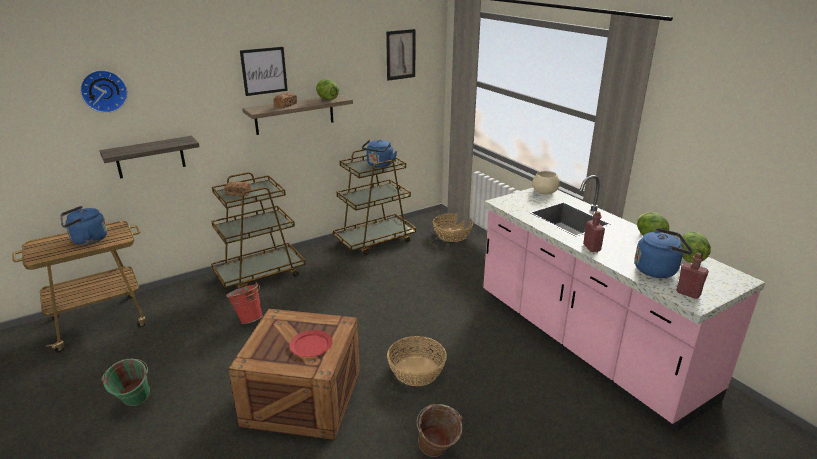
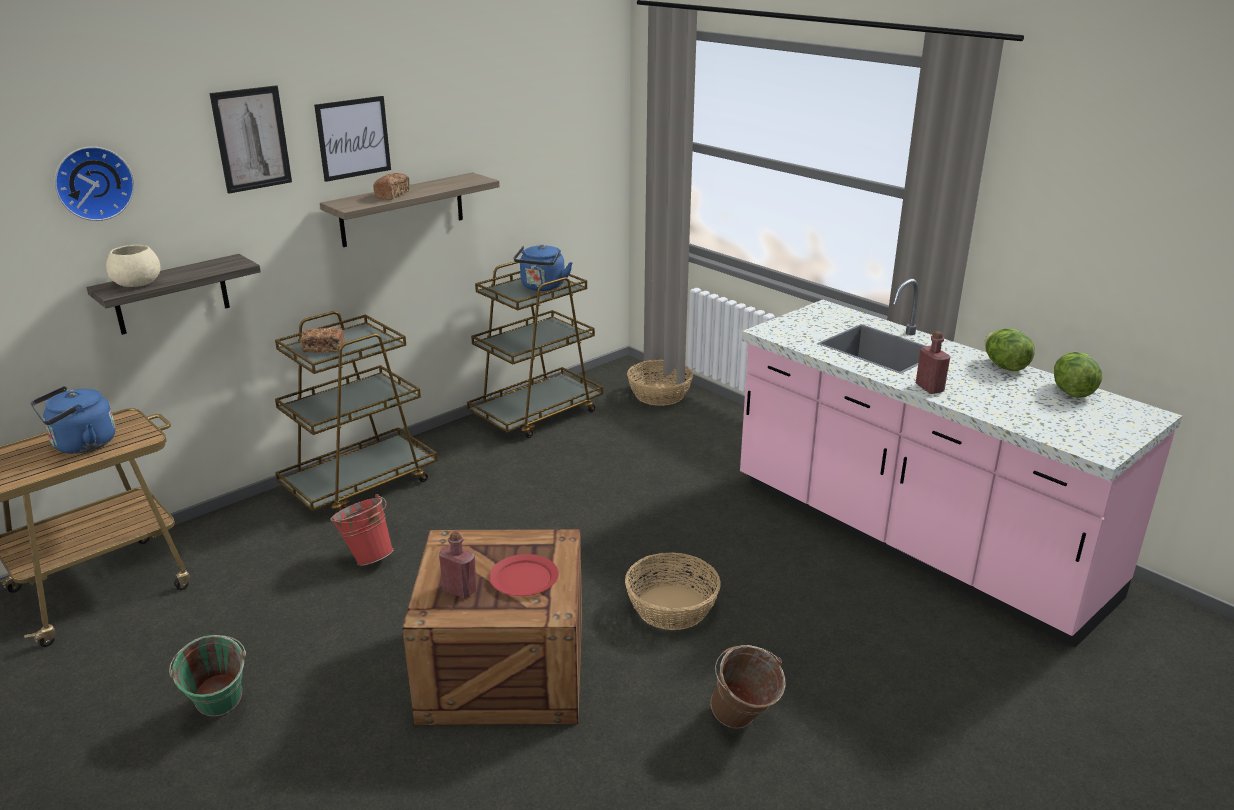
camera: 10 degrees left, 0 degrees up
lettuce [316,79,339,100] -> none
picture [386,29,416,81] -> picture moved to [209,85,292,194]
beige bowl [532,171,560,194] -> beige bowl moved to [106,245,161,287]
blue kettle [635,228,692,278] -> none
red bottle [676,253,709,299] -> red bottle moved to [439,531,477,599]

